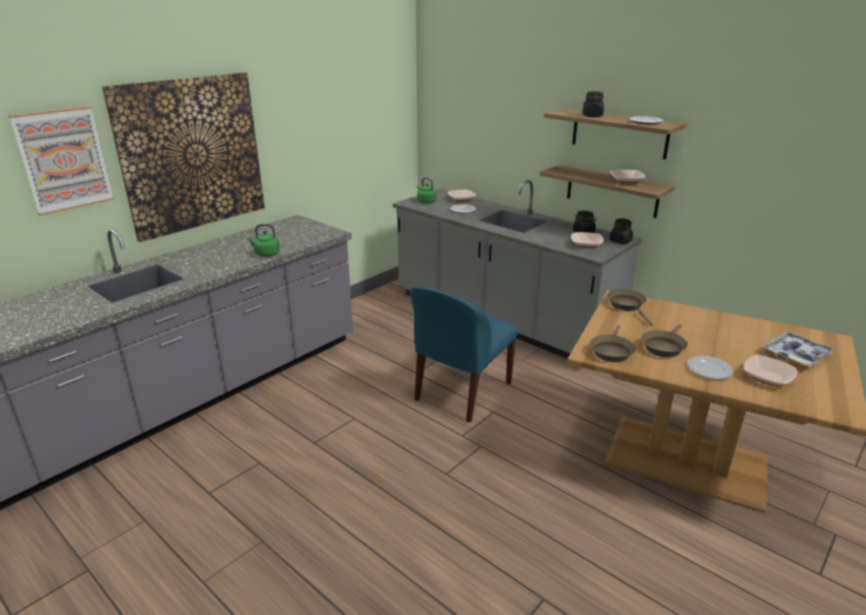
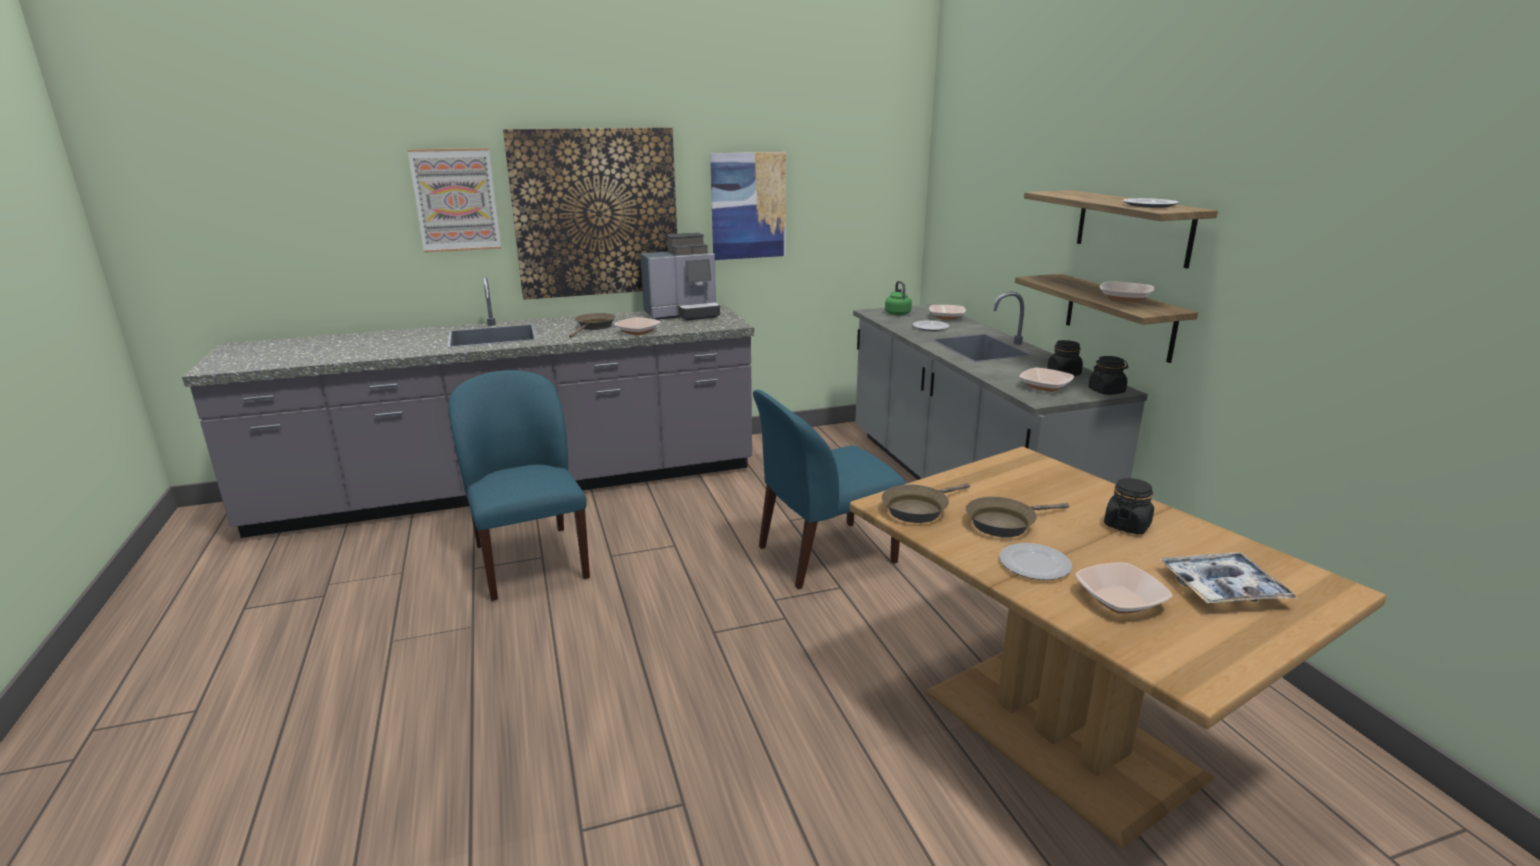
camera: 30 degrees right, 5 degrees down
green kettle [247,224,280,257] -> bowl [614,317,660,335]
black jar [583,91,604,117] -> black jar moved to [1104,478,1154,534]
brown frying pan [607,289,653,326] -> brown frying pan moved to [569,313,616,338]
none -> blue chair [448,370,590,601]
none -> coffee machine [640,233,720,320]
none -> picture [710,152,786,260]

